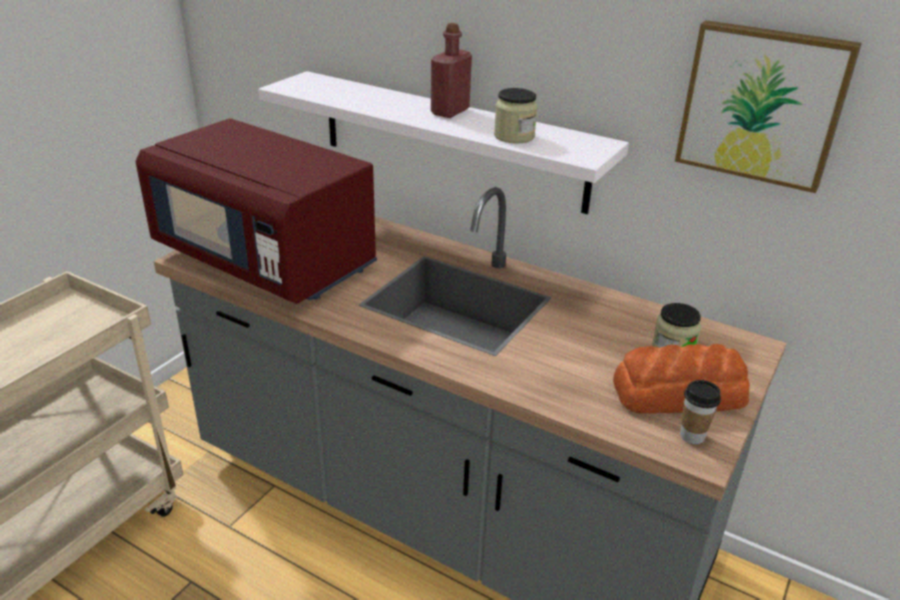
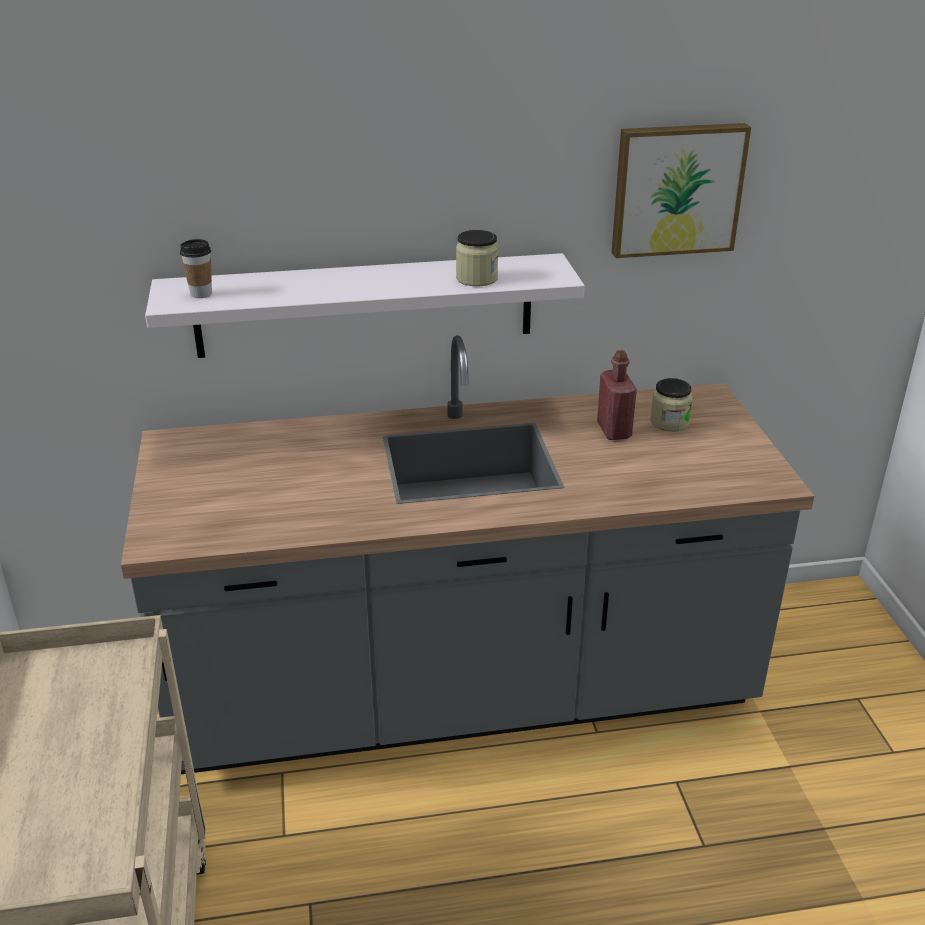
camera: 40 degrees left, 0 degrees up
red microwave [135,118,377,303] -> none
red bottle [431,23,472,118] -> red bottle moved to [597,350,637,440]
bread [613,344,750,414] -> none
cup [680,380,721,444] -> cup moved to [180,239,212,298]

